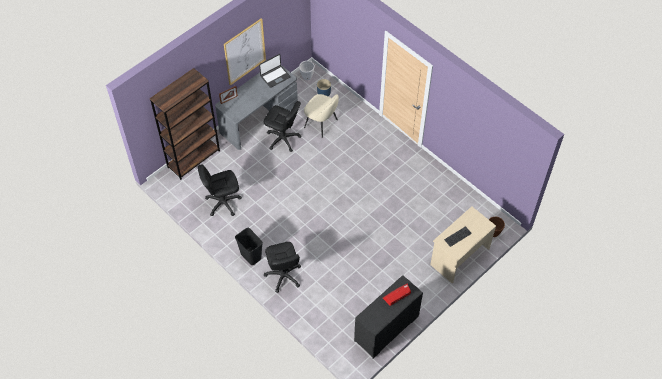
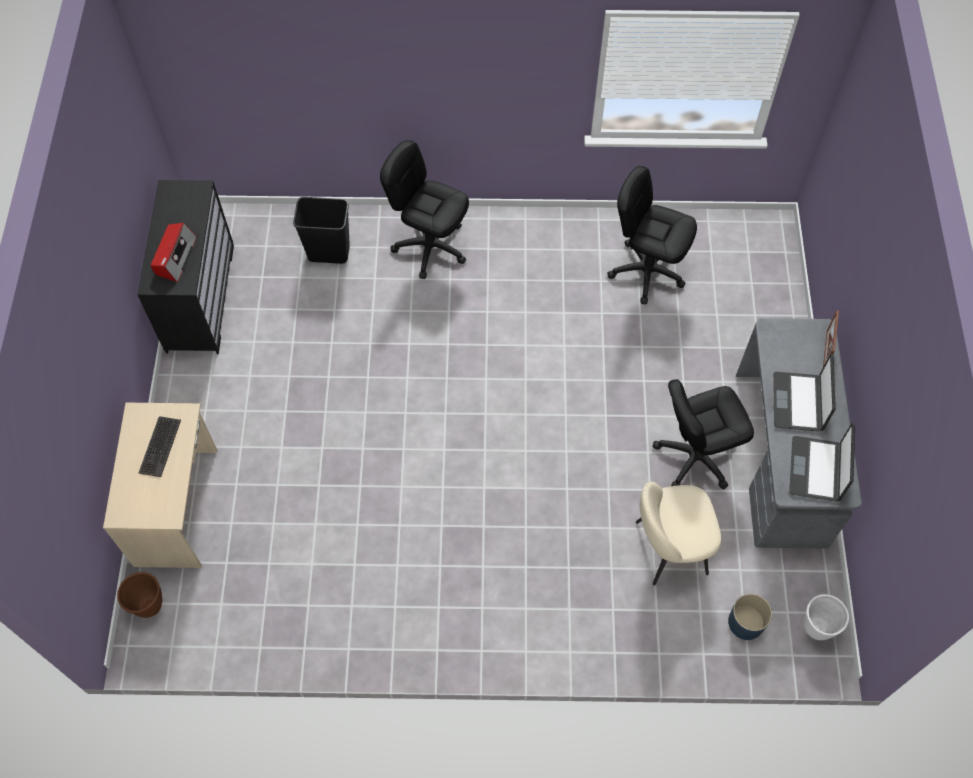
camera: 135 degrees right, 5 degrees up
brown bookcase [150,68,220,180] -> none
black office chair [198,164,242,216] -> black office chair turned 90 degrees counterclockwise [607,166,697,304]
picture [224,18,266,86] -> none
black trash can [235,228,263,265] -> black trash can moved to [293,197,350,264]
none -> laptop [773,354,836,432]

